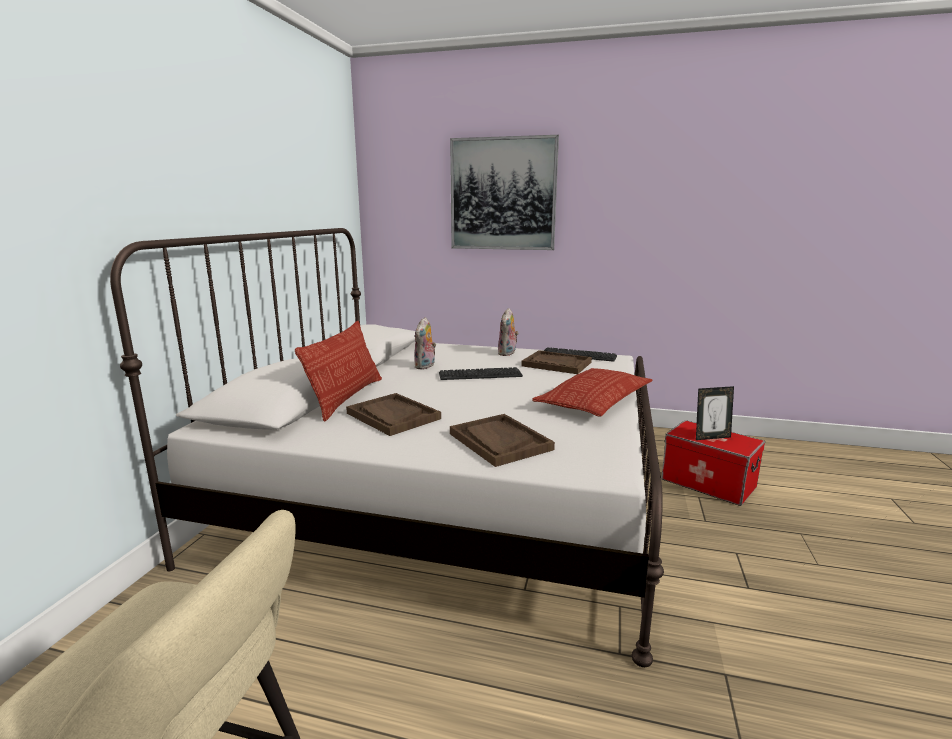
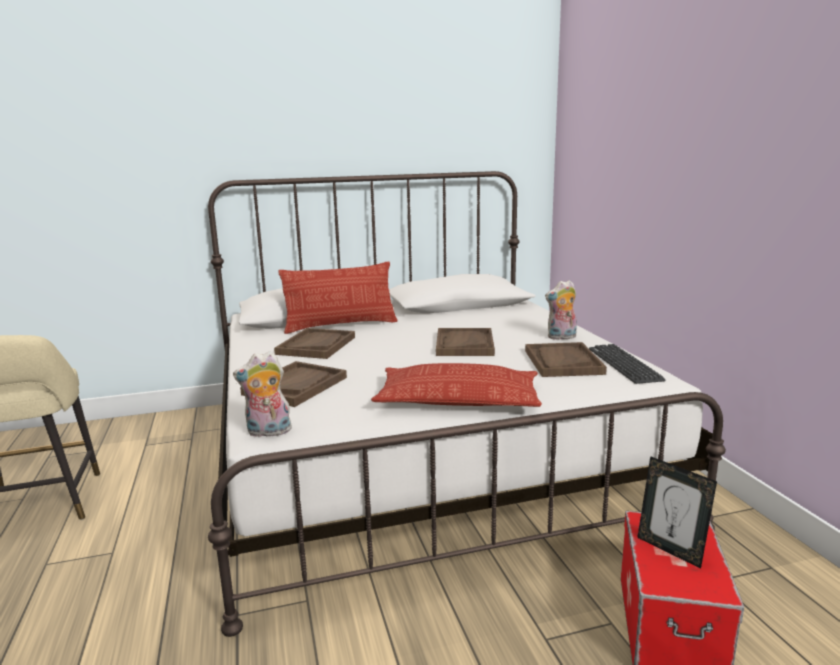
camera: 60 degrees right, 0 degrees up
plush toy [414,317,436,370] -> plush toy moved to [233,351,293,437]
keyboard [439,367,523,380] -> brown tray [436,328,495,356]
picture [450,135,559,250] -> none

